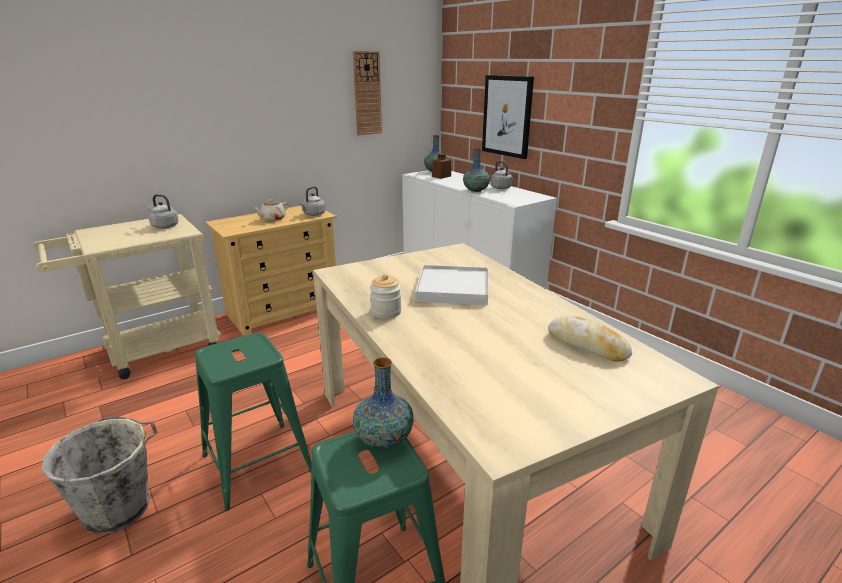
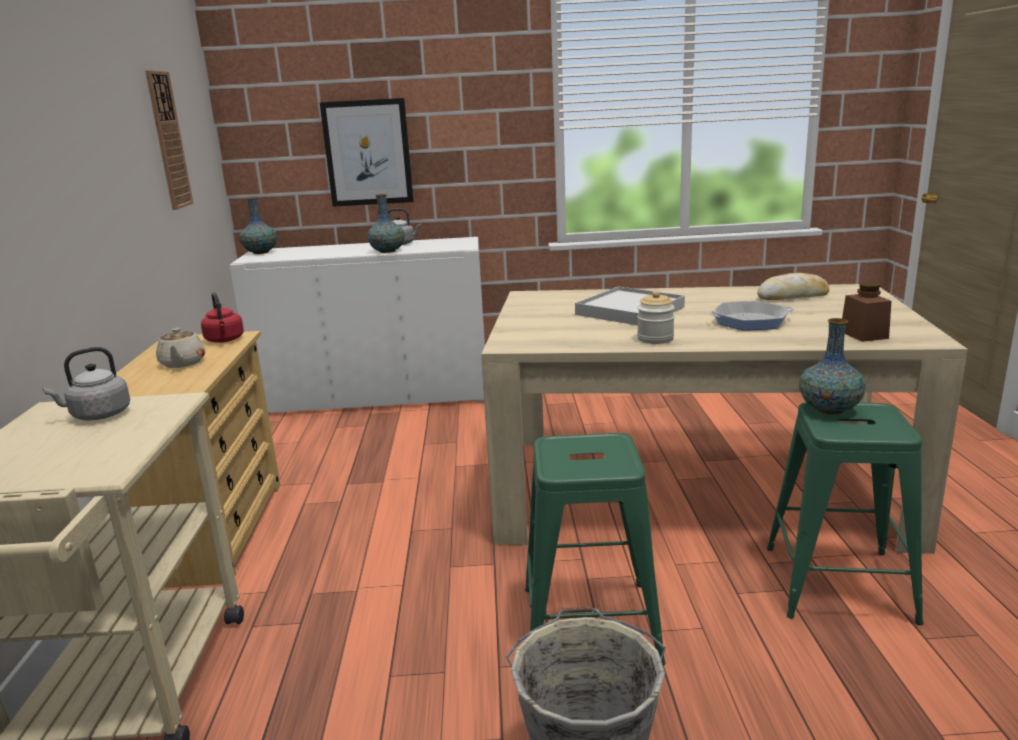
camera: 55 degrees left, 5 degrees down
grey kettle [299,186,326,216] -> red kettle [201,292,244,343]
brown jar [432,154,451,179] -> brown jar moved to [842,282,892,342]
none -> frying pan [709,301,794,331]

